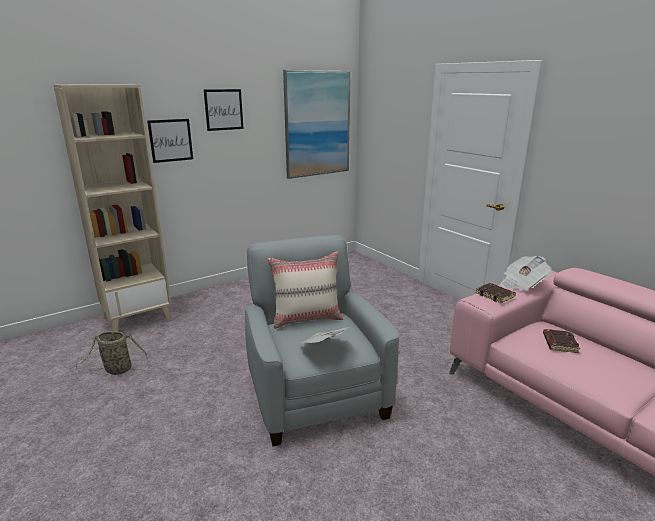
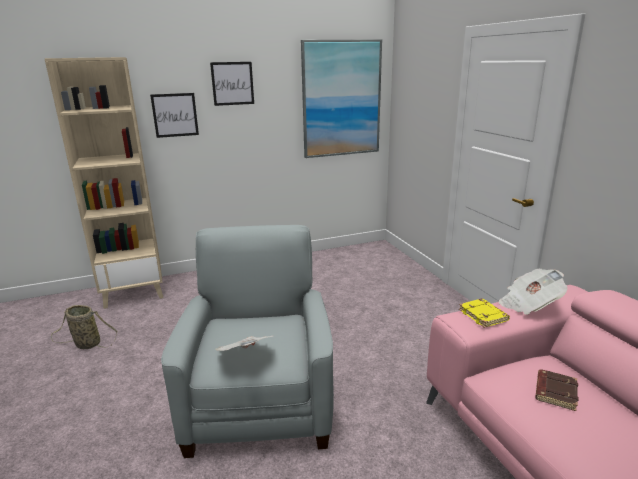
camera: 15 degrees right, 0 degrees up
beige pillow [268,252,343,329] -> none
brown book [476,283,516,303] -> yellow book [459,299,510,328]

